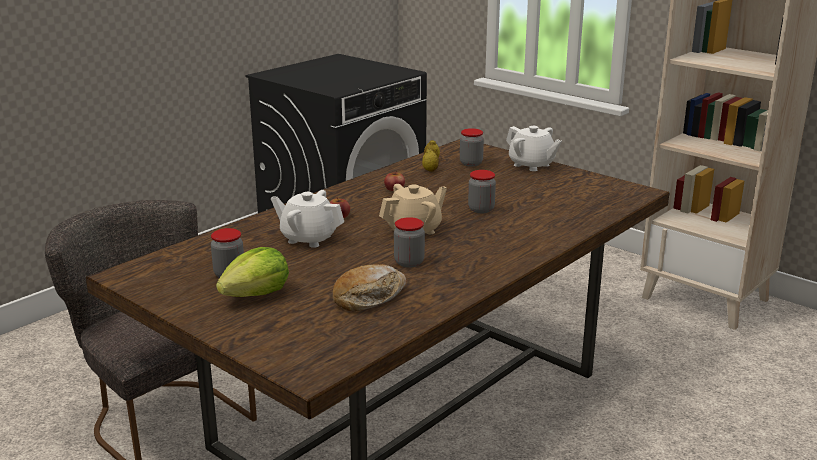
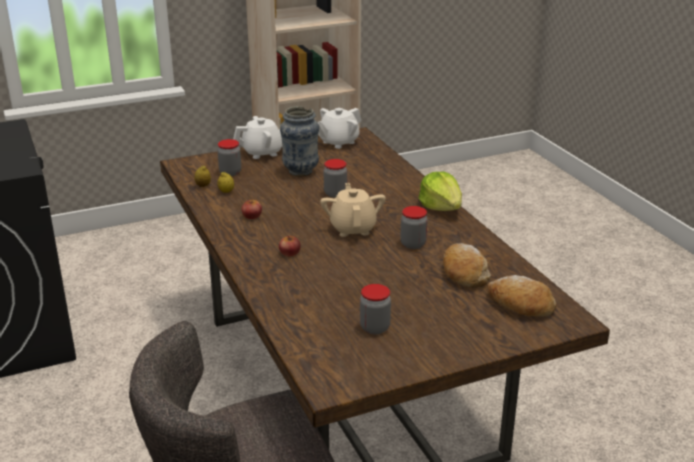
camera: 65 degrees left, 5 degrees up
lettuce [216,247,289,297] -> lettuce moved to [418,171,462,211]
white teapot [271,190,344,248] -> white teapot moved to [317,108,361,149]
none -> vase [280,106,319,177]
none -> bread [487,275,557,317]

